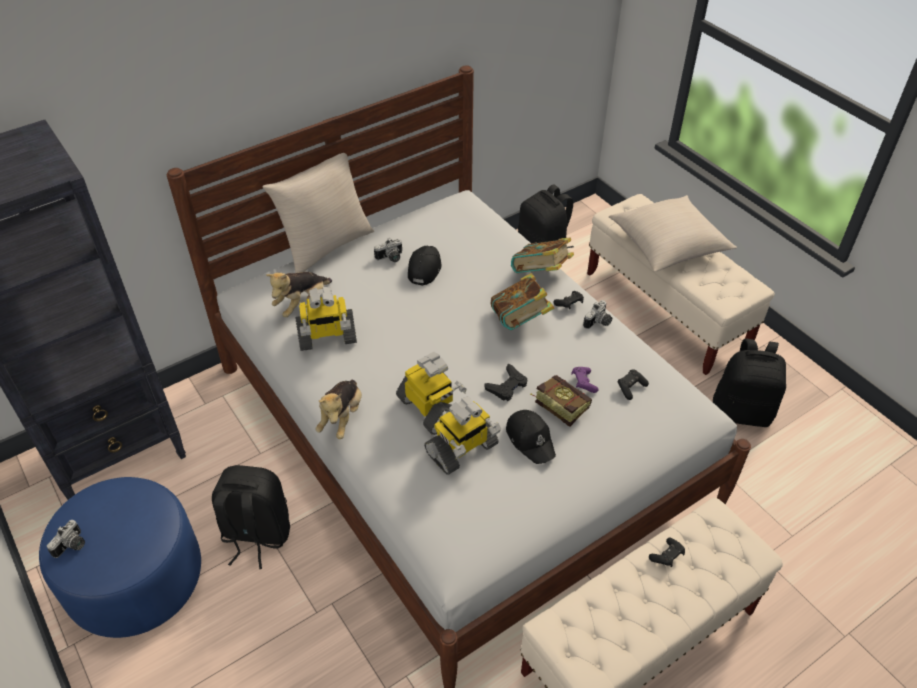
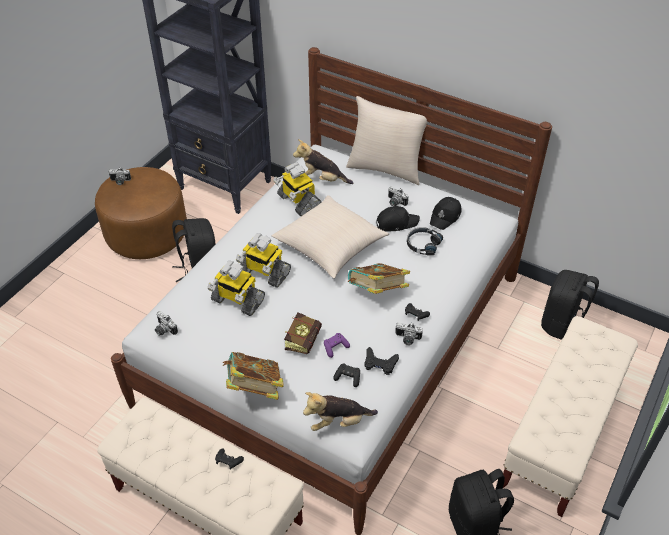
camera: 65 degrees right, 0 degrees up
blue ottoman [39,477,201,638] -> brown ottoman [95,167,187,259]
plush toy [316,380,362,439] -> plush toy moved to [303,392,378,431]
toy robot [396,352,467,435] -> toy robot turned 90 degrees clockwise [236,233,291,288]
black game controller [484,364,528,401] -> black game controller moved to [364,347,399,375]
black cap [506,410,556,464] -> black cap moved to [430,197,461,230]
book [511,237,574,273] -> book moved to [223,352,284,400]
beige pillow [609,195,737,272] -> beige pillow moved to [272,195,389,279]
none -> camera [155,311,178,336]
none -> black headphones [407,227,443,256]

